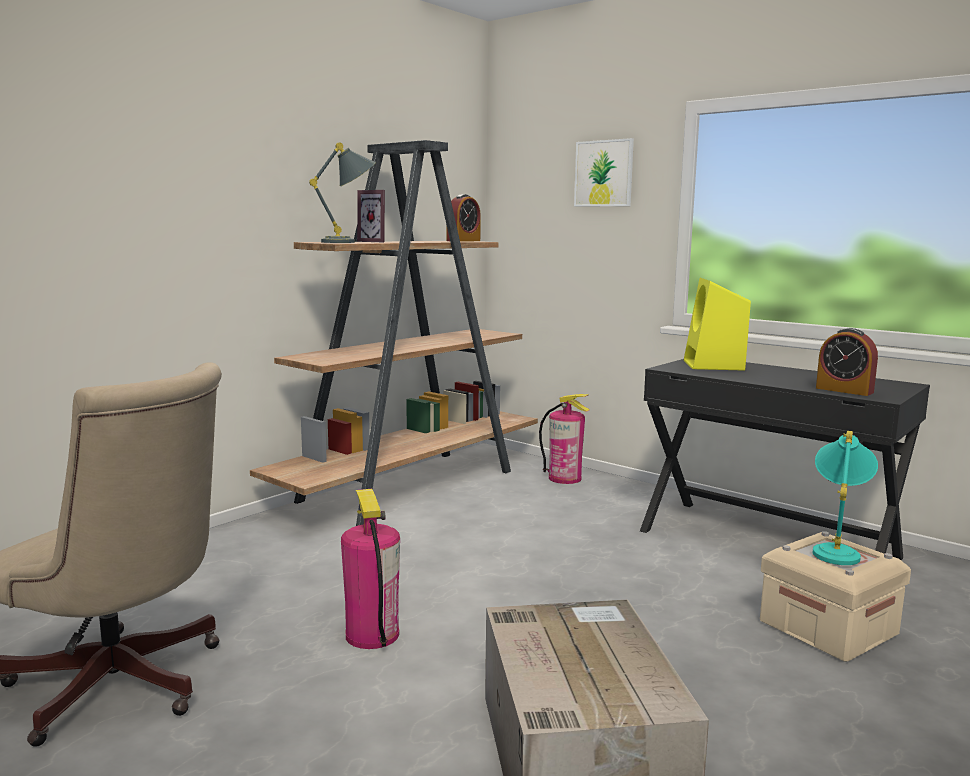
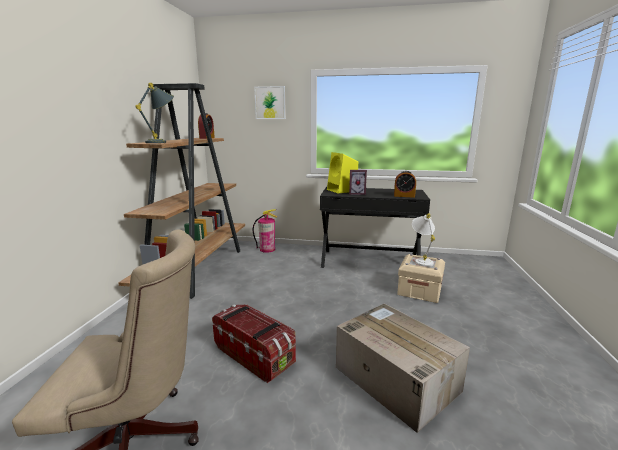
camera: 30 degrees left, 5 degrees up
fire extinguisher [341,489,400,649] -> storage box [212,305,296,383]
picture frame [357,190,385,242] -> picture frame moved to [349,170,367,195]
turquoise table lamp [813,431,878,565] -> white table lamp [412,213,435,267]

